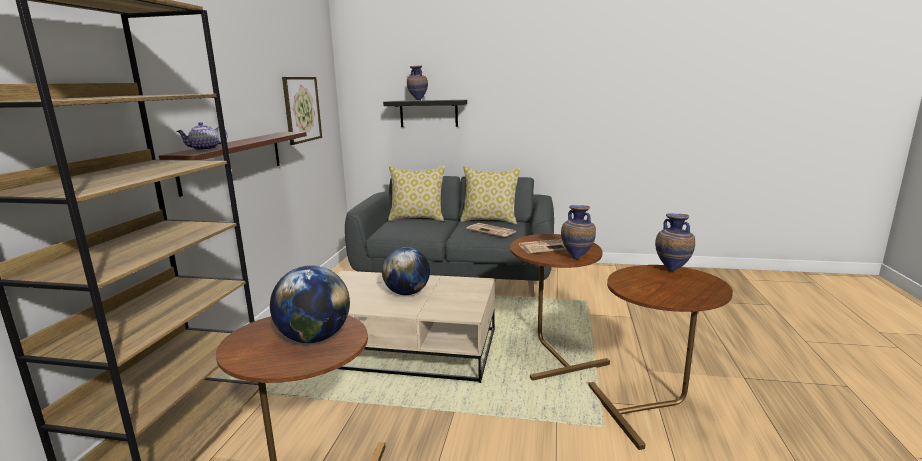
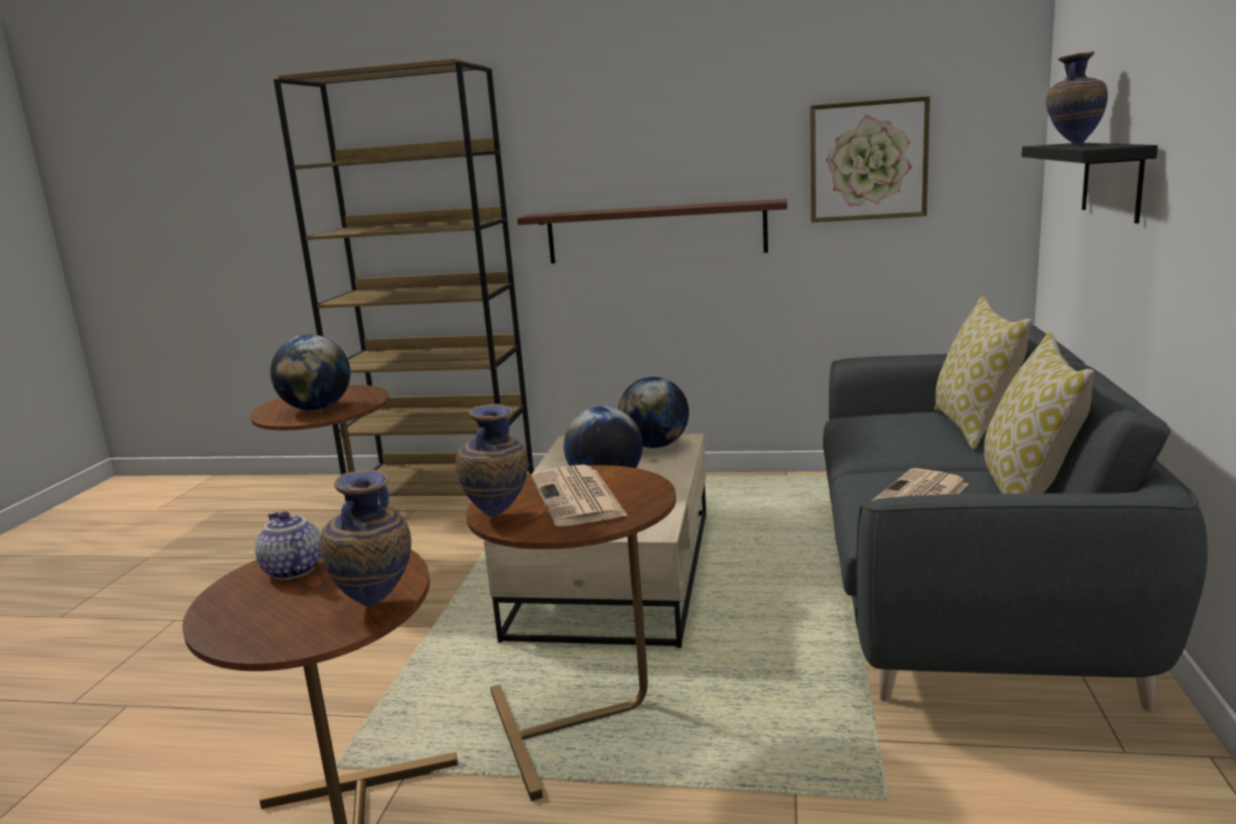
camera: 90 degrees right, 0 degrees up
teapot [176,122,228,151] -> teapot moved to [255,512,321,580]
none -> globe [618,377,689,448]

